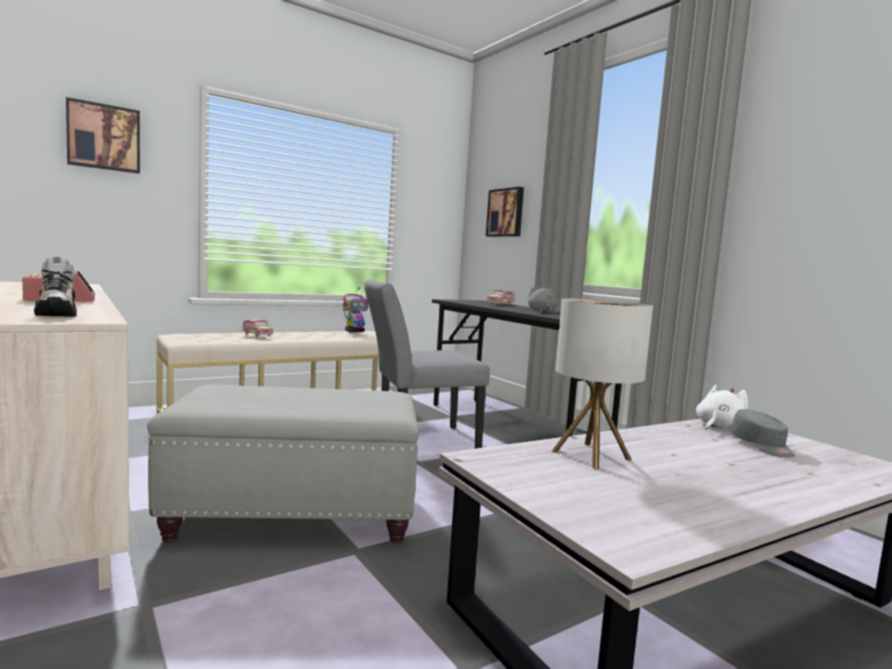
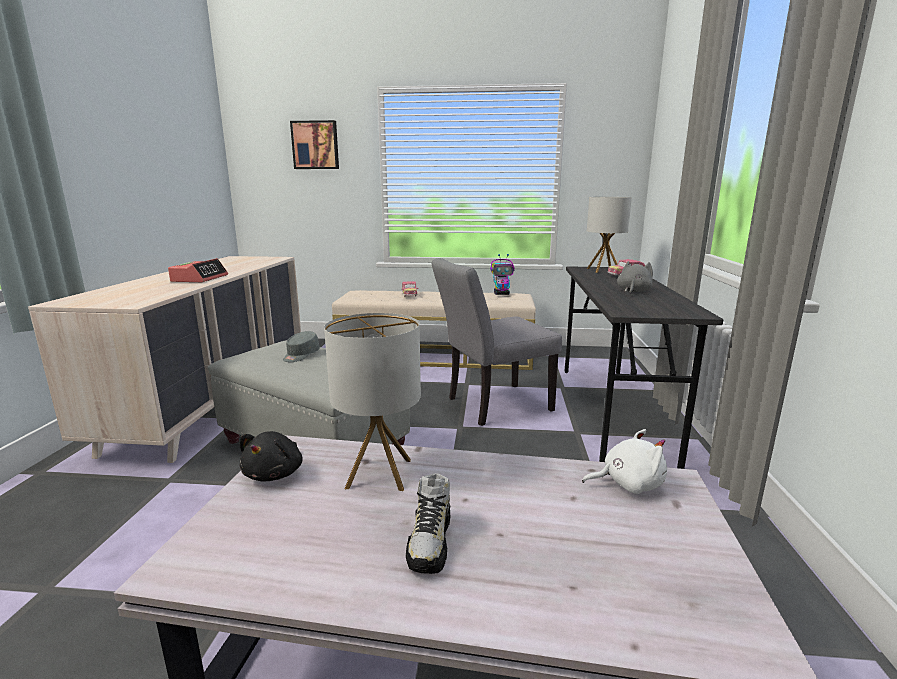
camera: 40 degrees right, 10 degrees up
shoe [34,257,77,317] -> shoe moved to [406,473,450,574]
grey chair [364,280,490,449] -> grey chair turned 45 degrees counterclockwise [432,258,562,426]
picture [486,187,524,237] -> none
grey cap [730,409,795,457] -> grey cap moved to [283,331,320,362]
none -> black plush toy [239,431,303,481]
none -> table lamp [587,197,632,273]

